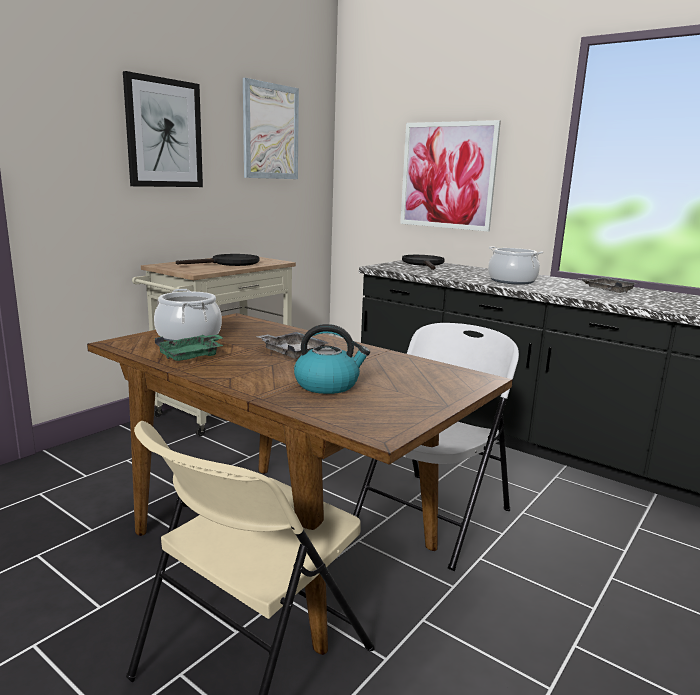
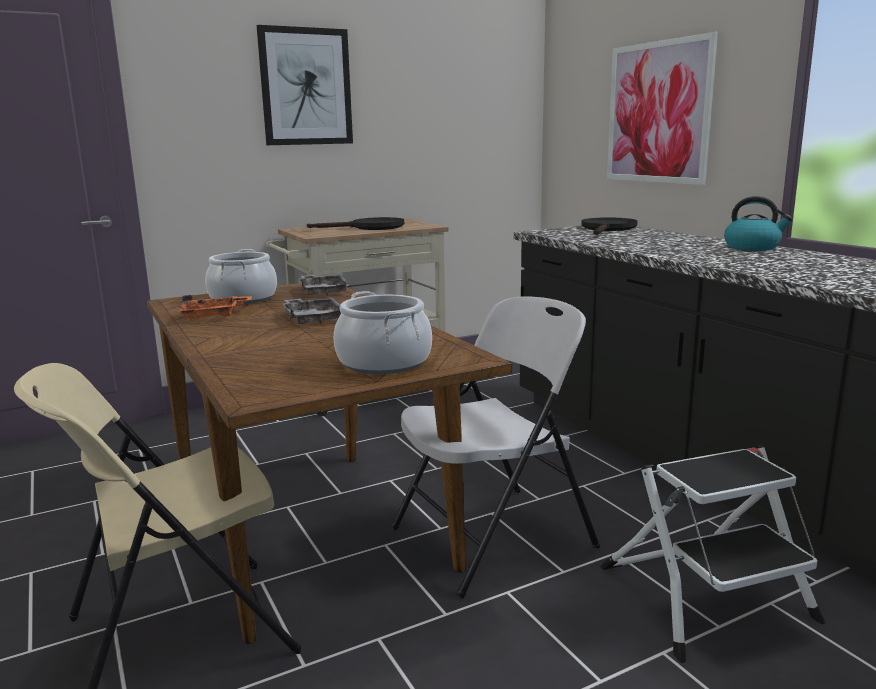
camera: 25 degrees right, 0 degrees up
green tray [155,335,224,361] -> orange tray [177,295,252,319]
picture [243,78,299,179] -> none
kettle [294,324,370,394] -> kettle moved to [724,196,793,251]
cooking pot [488,246,543,285] -> cooking pot moved to [334,291,432,374]
grey tray [579,277,639,293] -> grey tray moved to [298,274,349,295]
none -> step ladder [600,444,825,663]

